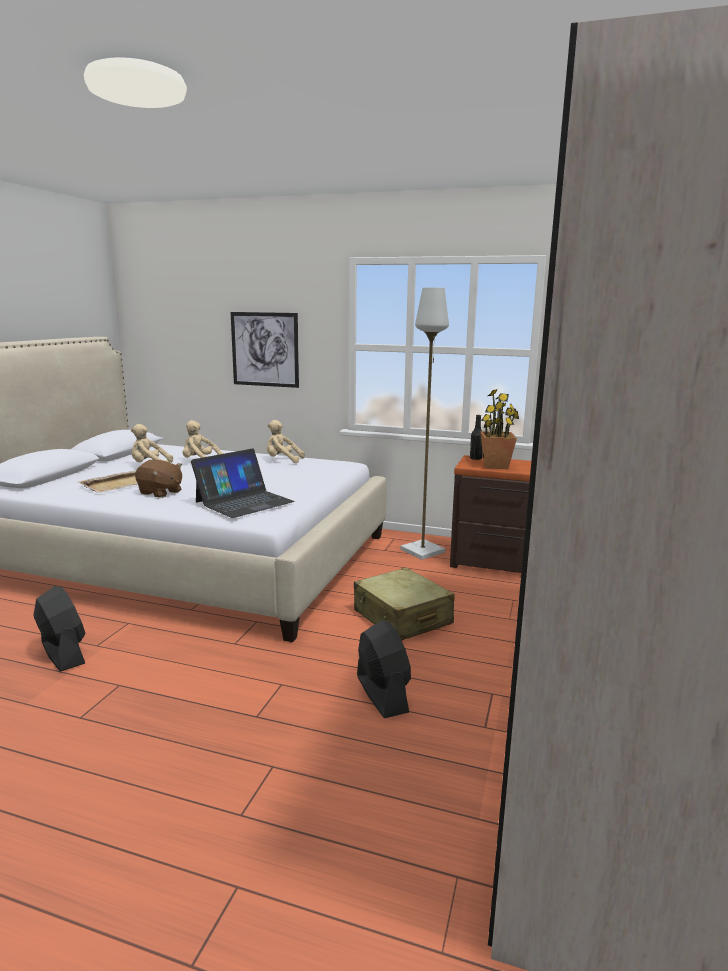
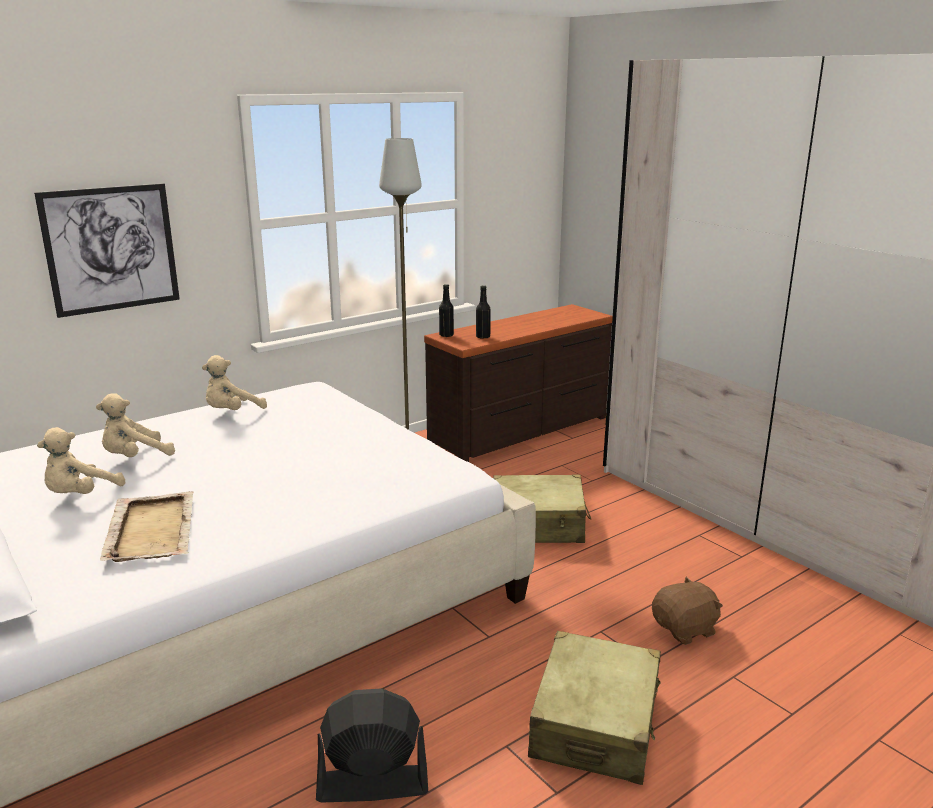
camera: 55 degrees left, 5 degrees up
brown plush toy [135,460,182,498] -> brown plush toy moved to [652,577,723,645]
laptop [191,449,295,518] -> none
black fan [357,620,411,718] -> none
potted plant [480,389,519,469] -> black bottle [476,285,491,339]
none -> beige suitcase [528,631,661,785]

